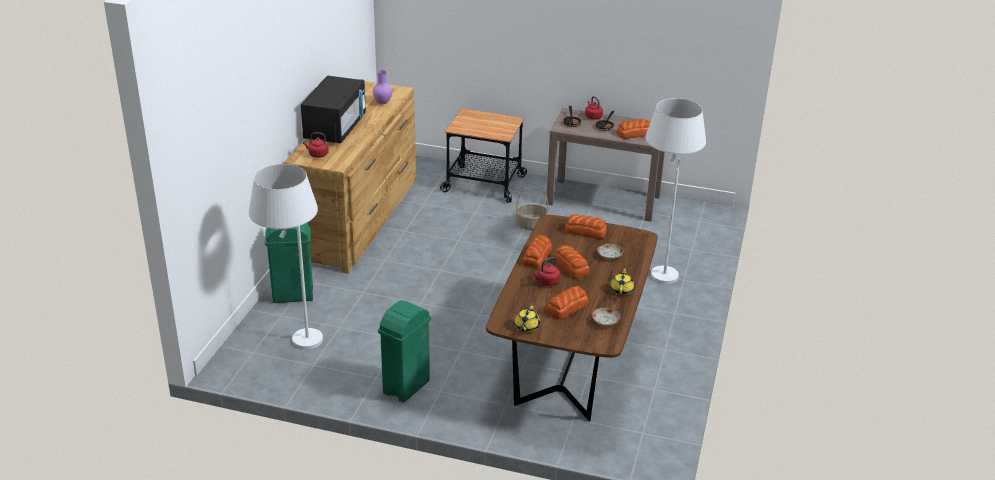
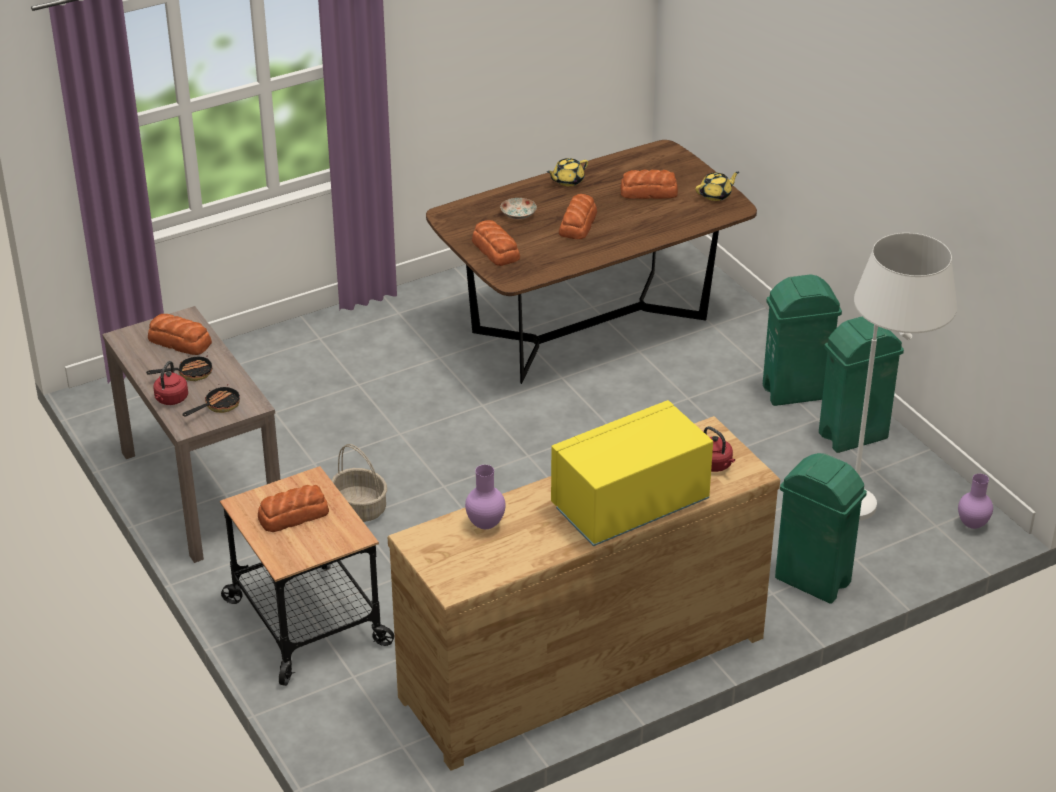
camera: 135 degrees left, 5 degrees up
black microwave [301,76,366,143] -> yellow microwave [551,400,713,546]
bread [522,235,552,268] -> bread moved to [258,485,329,532]
red kettle [533,257,560,286] -> none
plate [592,308,620,326] -> none
white floor lamp [645,98,706,284] -> none
none -> green trash can [819,317,904,453]
none -> purple vase [958,474,993,529]

